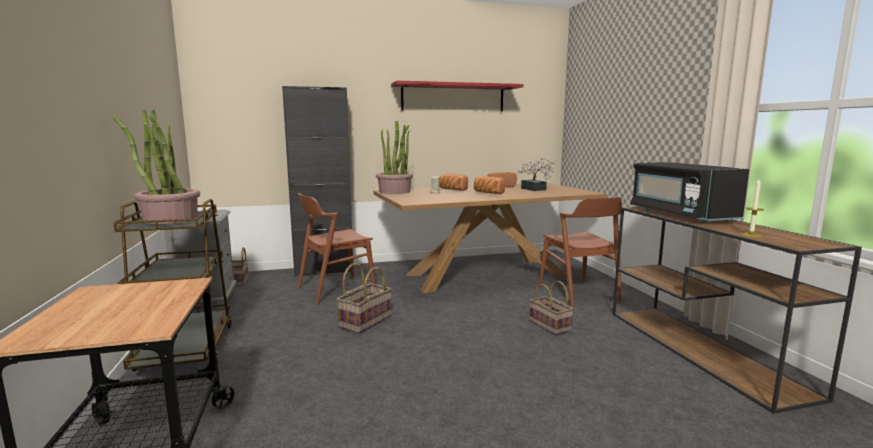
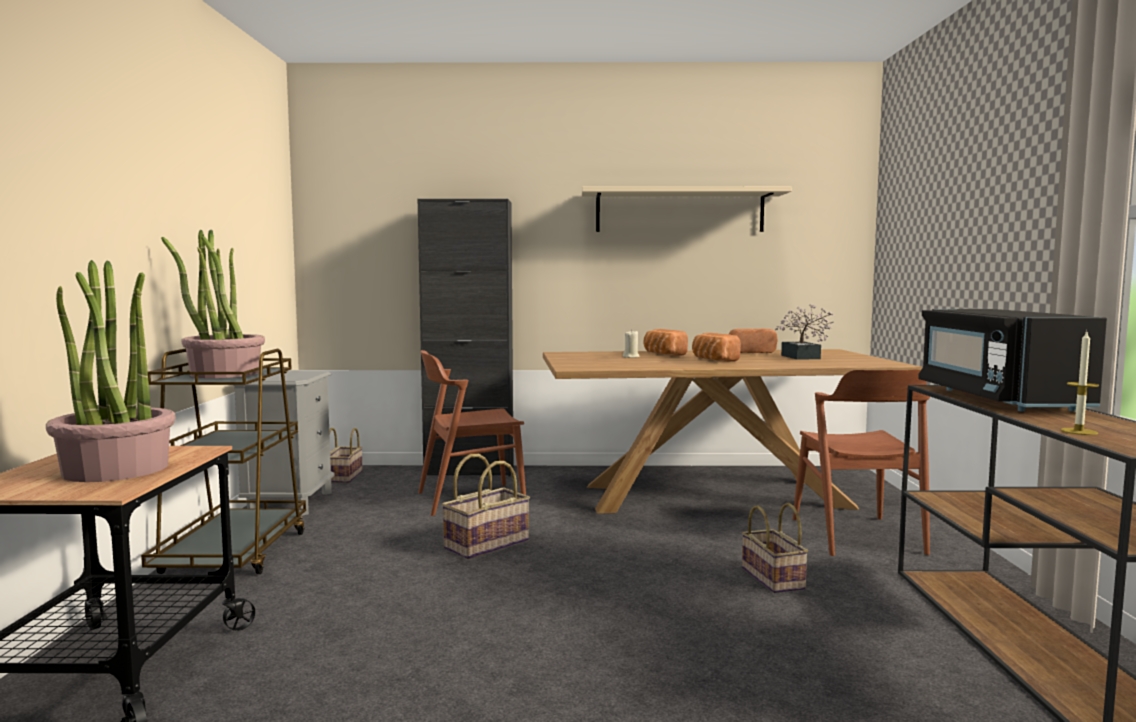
camera: 15 degrees right, 5 degrees down
potted plant [376,121,413,194] -> potted plant moved to [46,260,176,482]
red shelf [391,80,524,112] -> beige shelf [582,186,792,232]

